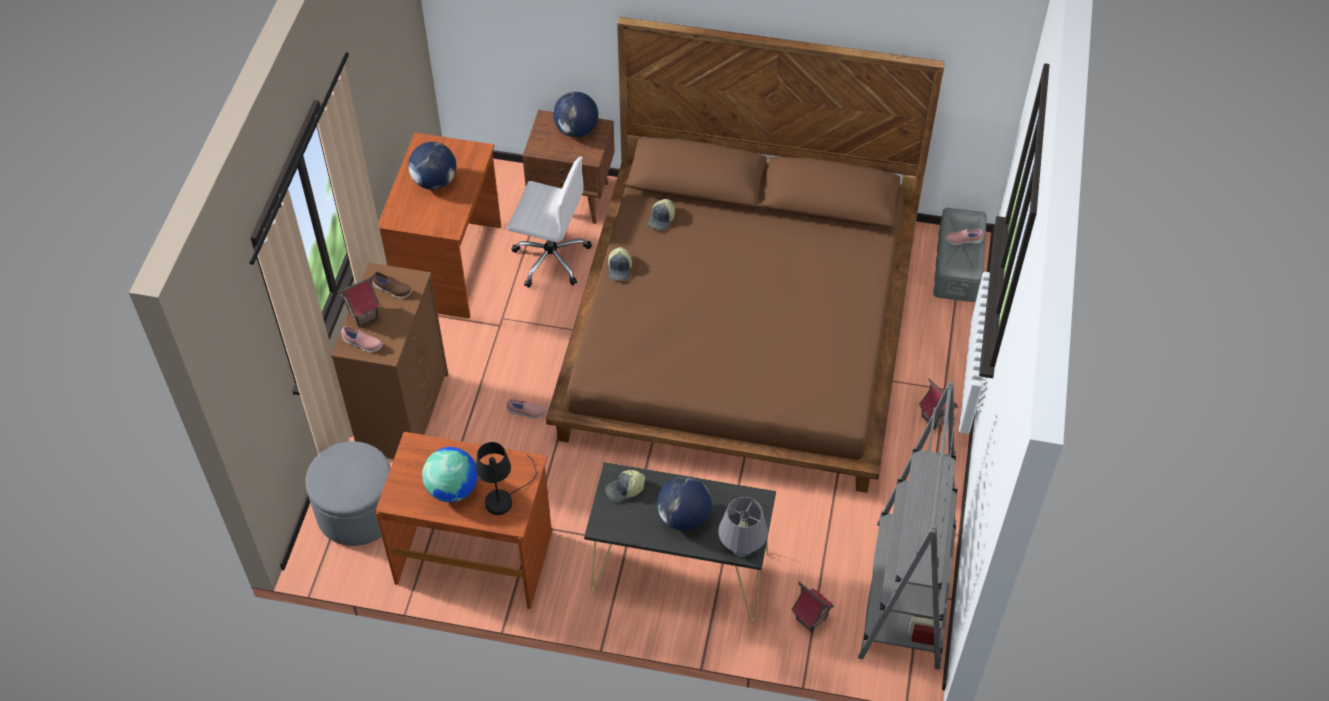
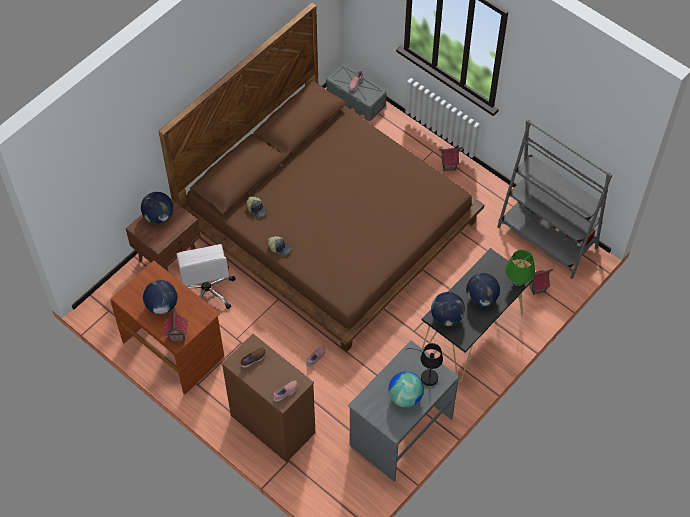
camera: 60 degrees left, 5 degrees up
grey ottoman [305,441,391,546] -> none
toy house [337,274,380,327] -> toy house moved to [164,306,188,342]
brown desk [375,432,552,609] -> grey desk [348,340,459,482]
white office chair [507,156,592,288] -> white office chair turned 120 degrees clockwise [176,244,235,309]
cap [605,470,645,502] -> globe [431,292,465,326]
grey table lamp [718,497,768,557] -> green table lamp [505,250,535,286]

